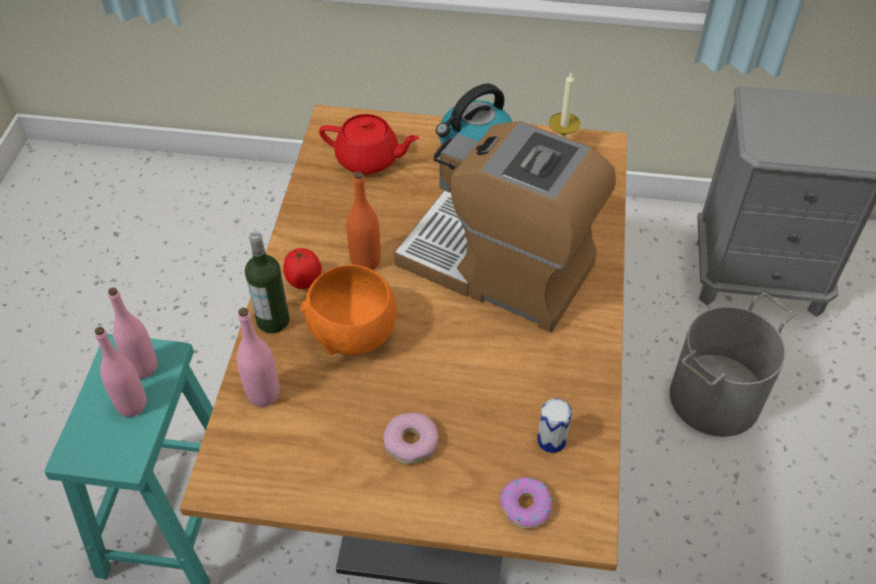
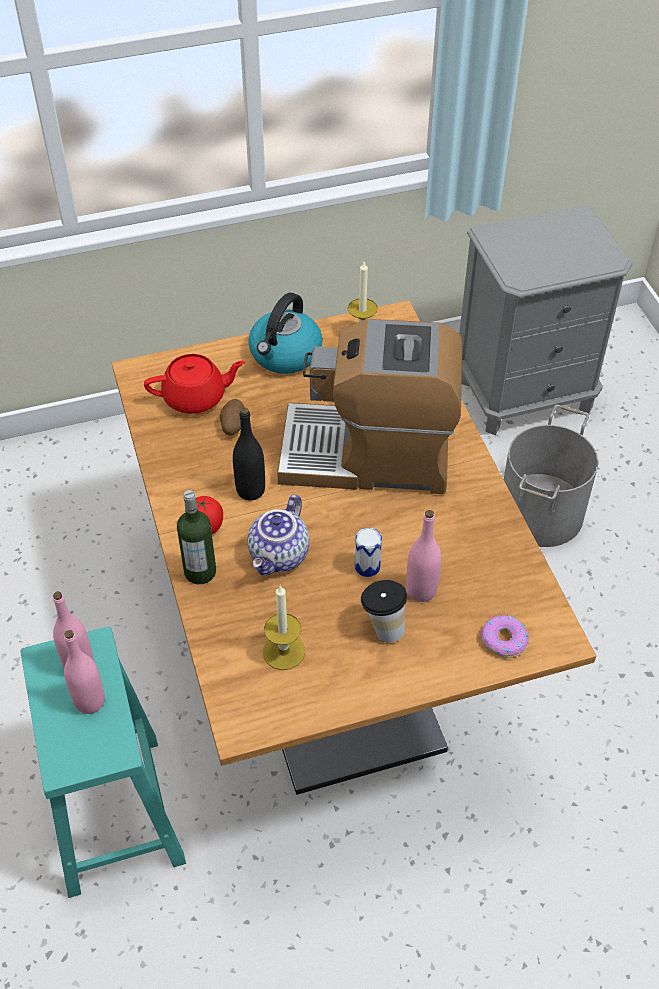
camera: 25 degrees left, 0 degrees up
pink bottle [237,308,280,407] -> pink bottle moved to [406,510,442,602]
orange bowl [300,265,397,355] -> teapot [248,494,310,575]
orange bottle [347,172,381,270] -> black bottle [233,408,265,500]
donut [383,412,438,464] -> cup [361,580,407,642]
can [537,398,572,453] -> can moved to [355,527,382,577]
none -> potato [220,399,245,435]
none -> candle [263,585,305,670]

